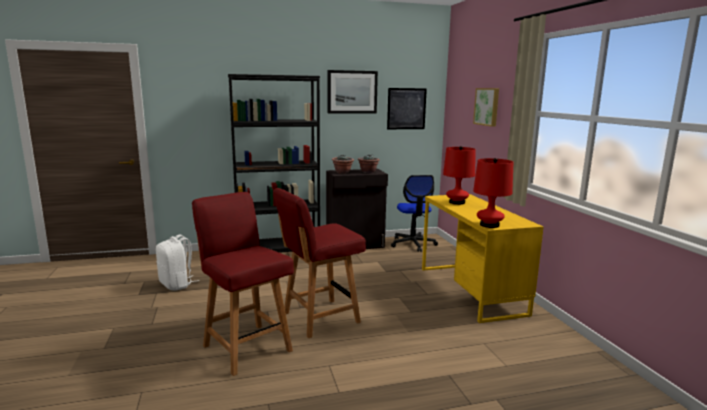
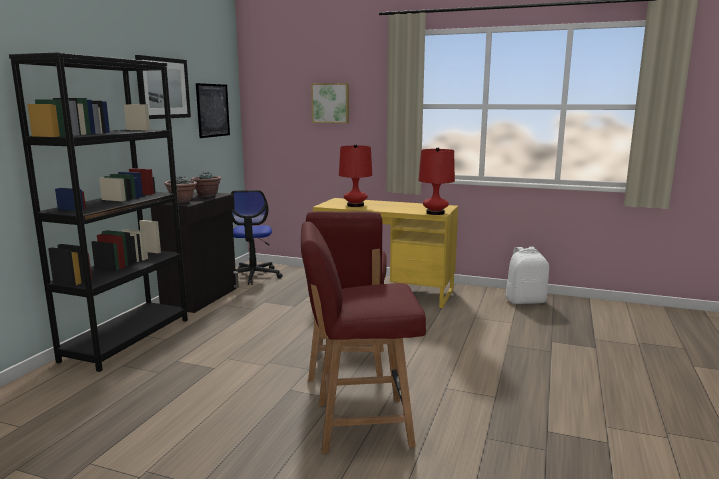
camera: 55 degrees left, 0 degrees up
white backpack [156,234,199,291] -> white backpack moved to [505,247,549,304]
office chair [391,175,438,252] -> office chair turned 60 degrees clockwise [231,190,283,285]

